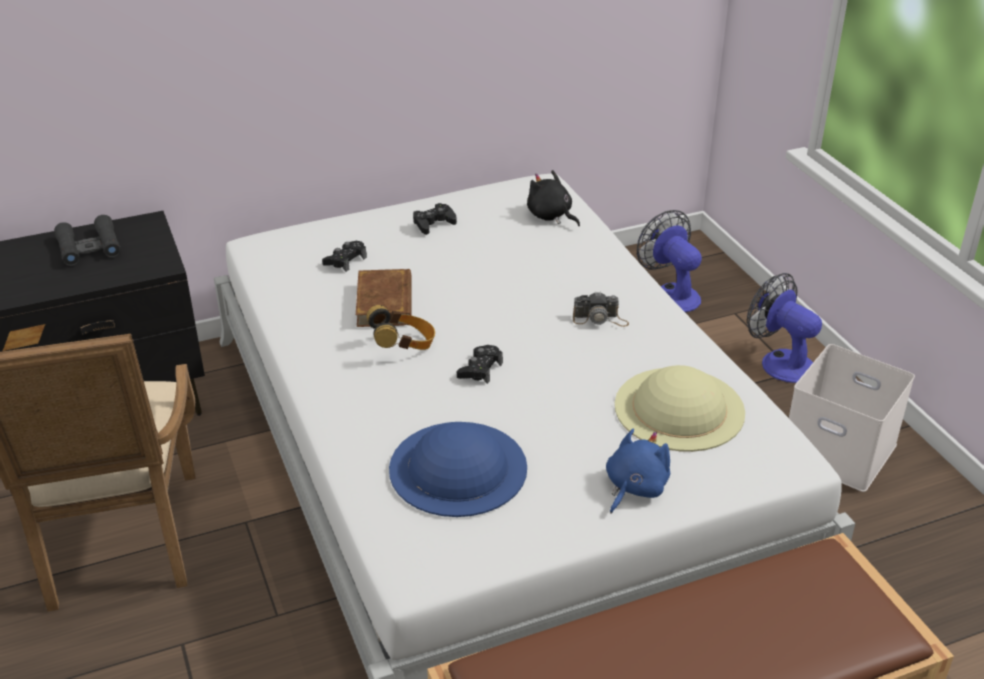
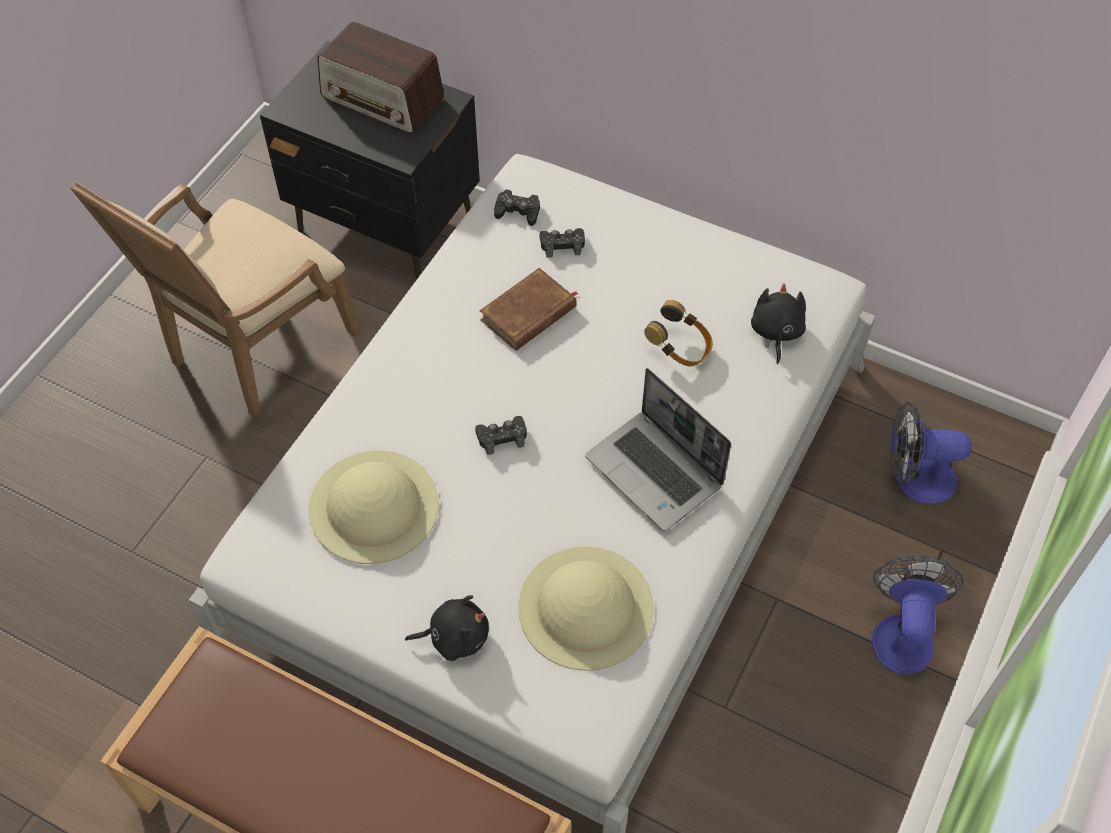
camera: 50 degrees right, 20 degrees up
black binoculars [54,215,120,266] -> radio [318,21,444,133]
headphones [366,305,435,350] -> headphones moved to [644,300,713,367]
blue hat [389,422,527,517] -> beige hat [308,451,439,564]
black game controller [413,203,457,235] -> black game controller moved to [494,189,540,226]
camera [573,292,629,327] -> laptop [585,368,731,531]
blue plush toy [606,429,670,514] -> black plush toy [405,595,489,661]
fan [637,210,702,312] -> fan turned 105 degrees counterclockwise [890,402,971,504]
white storage box [789,344,915,492] -> none

